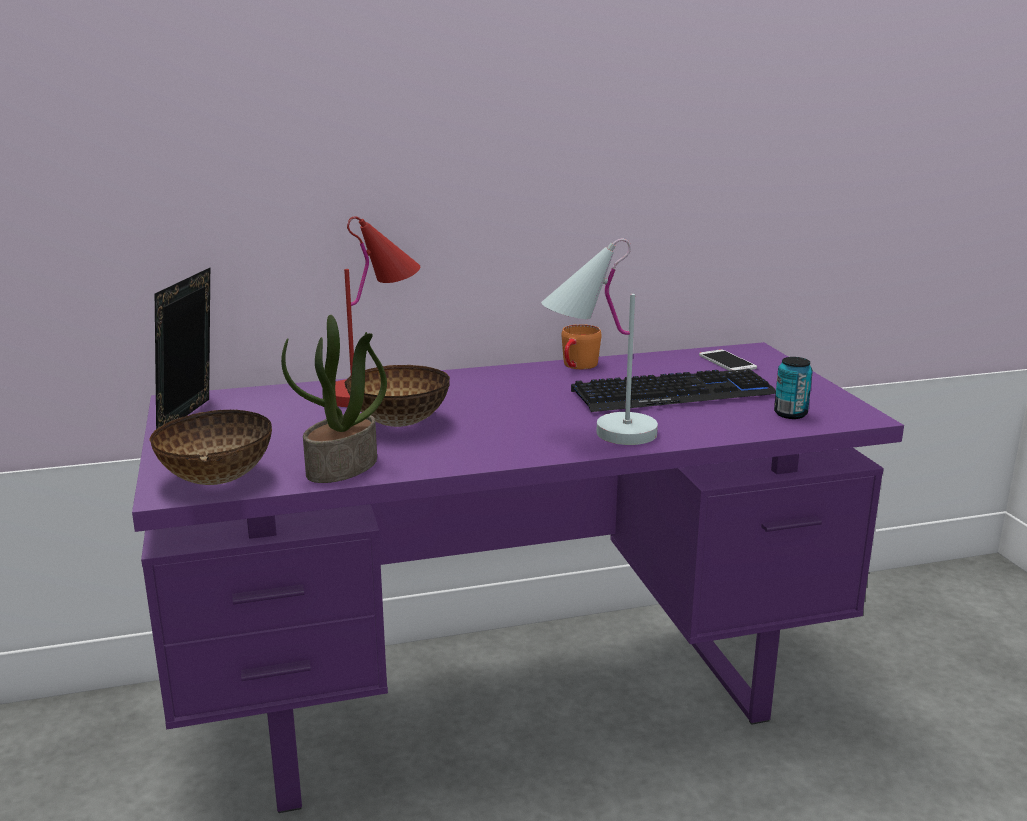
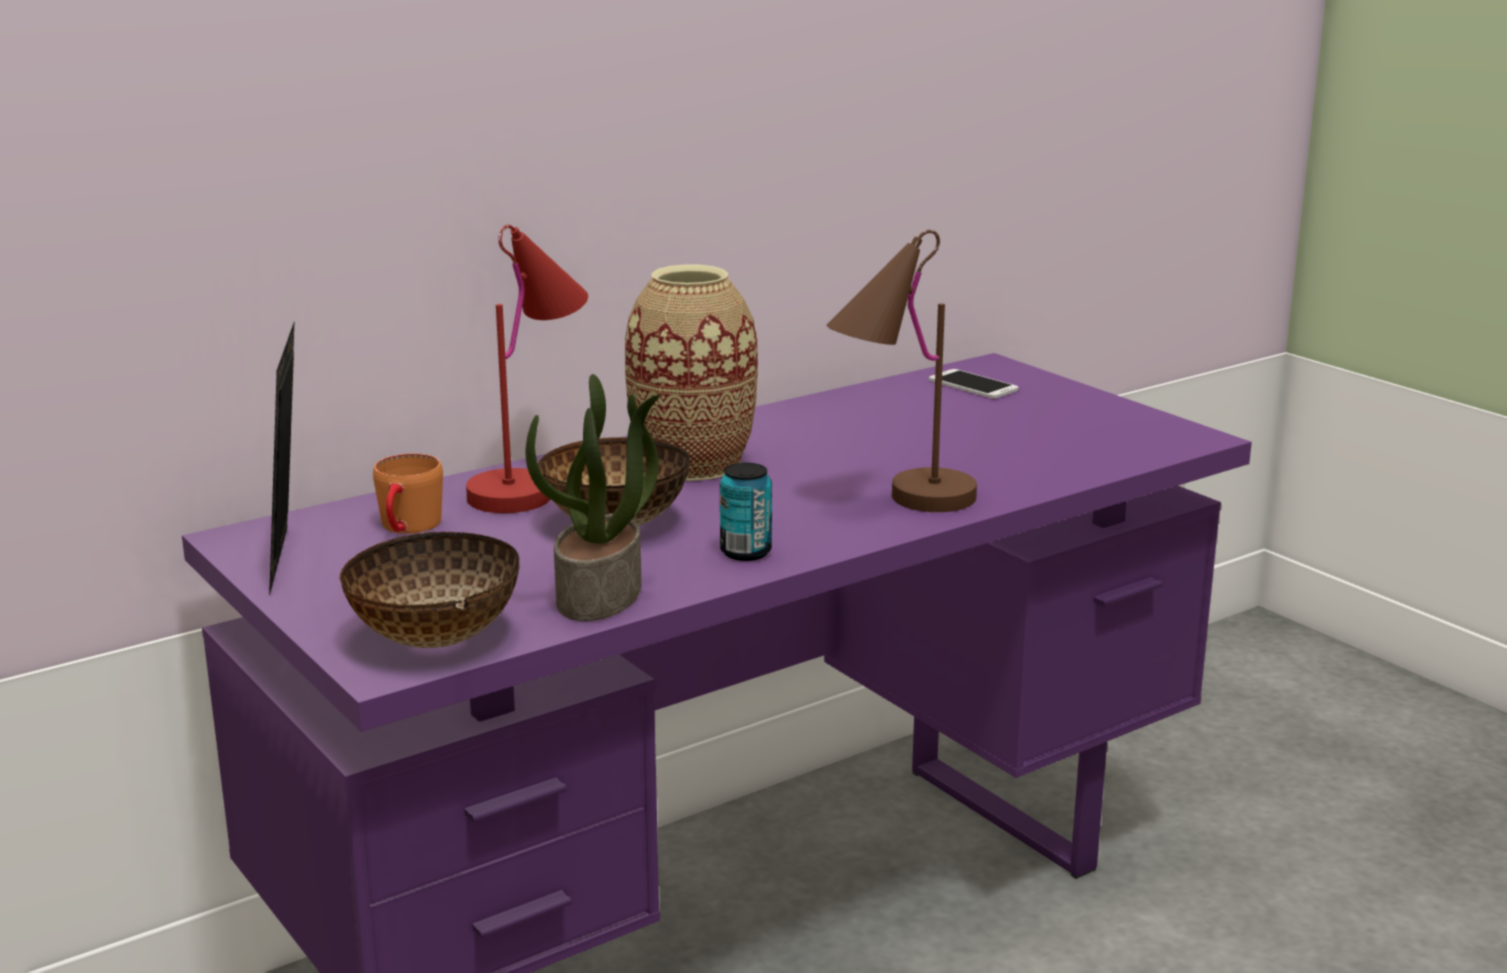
camera: 20 degrees left, 0 degrees up
white table lamp [541,239,658,445] -> brown table lamp [826,230,977,512]
orange mug [562,324,601,369] -> orange mug moved to [373,453,443,534]
keyboard [571,369,776,412] -> none
can [774,357,813,419] -> can moved to [720,462,772,561]
none -> vase [625,265,758,481]

